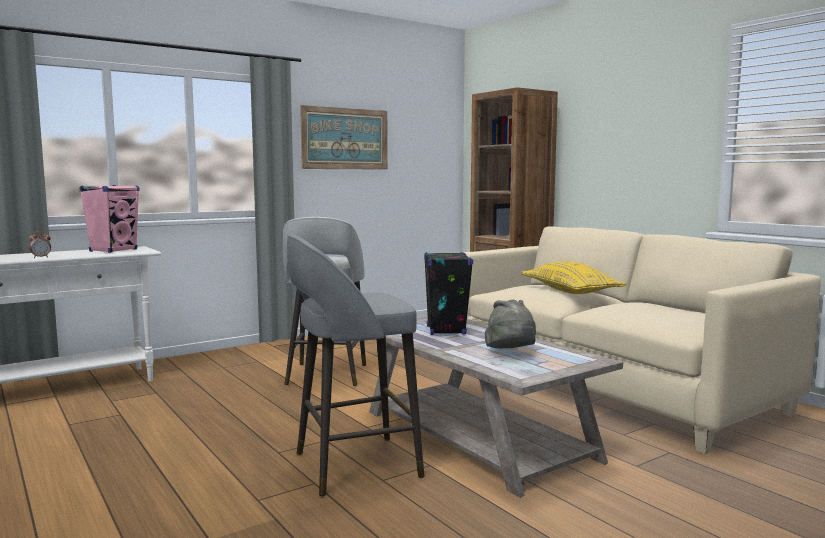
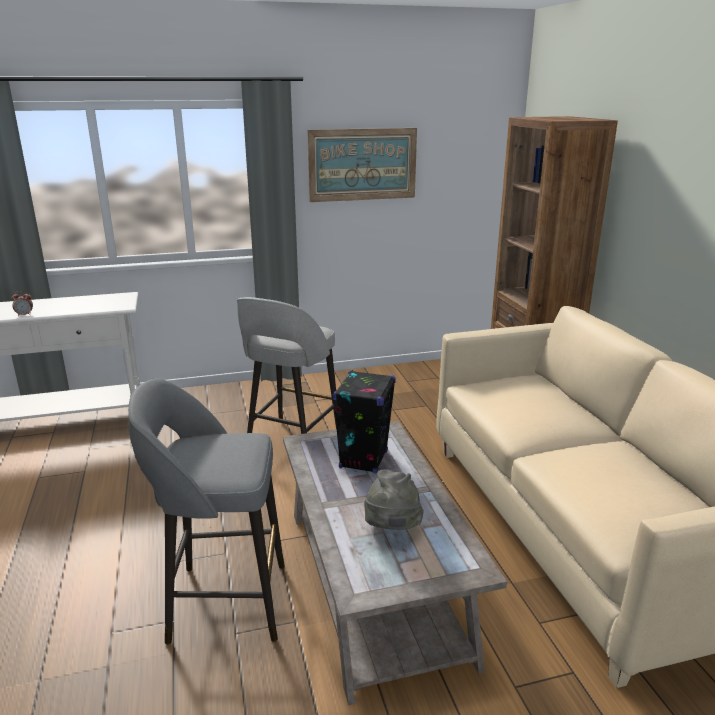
camera: 20 degrees right, 15 degrees up
pink speaker [80,185,140,253] -> none
yellow pillow [520,261,627,294] -> none

